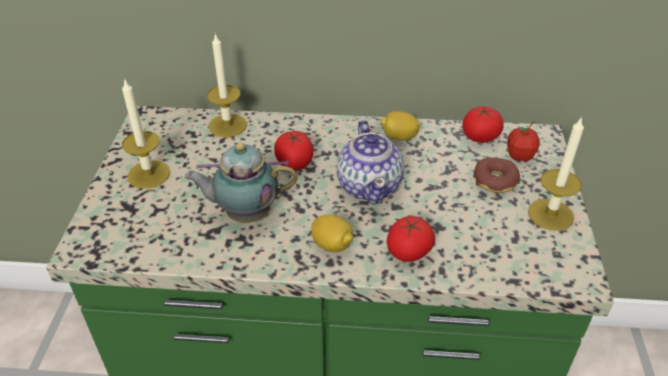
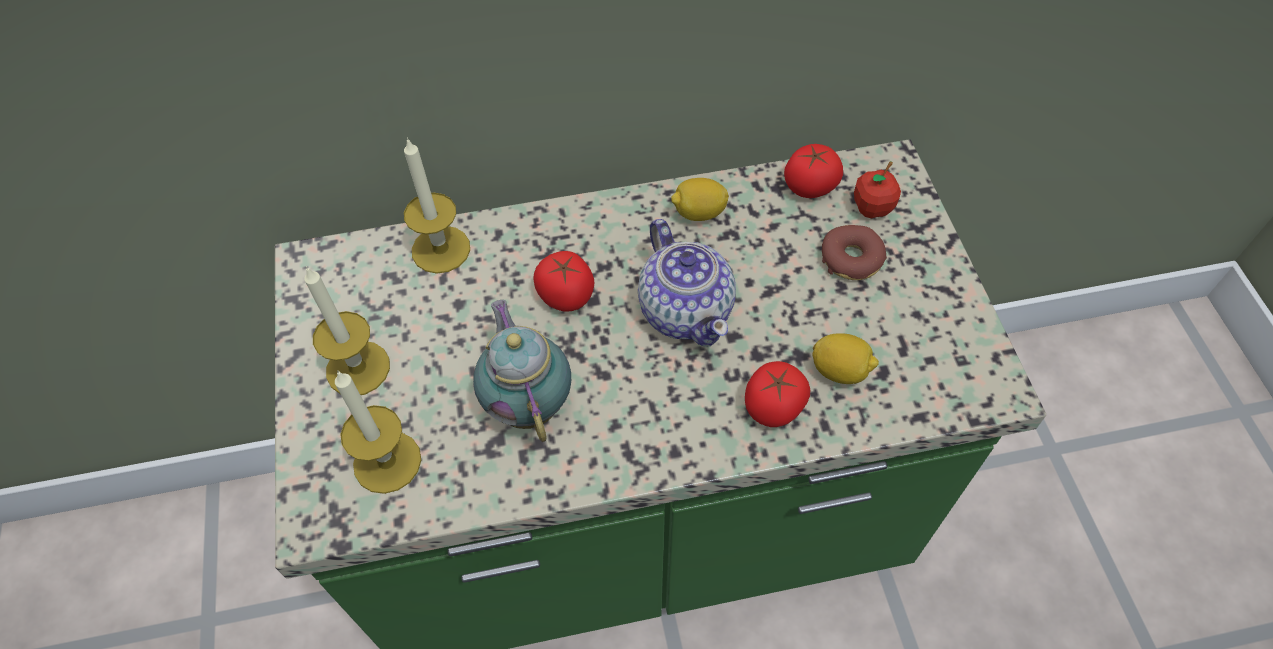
camera: 15 degrees left, 15 degrees up
teapot [185,143,298,223] -> teapot turned 90 degrees clockwise [473,300,571,442]
lemon [311,214,353,252] -> lemon moved to [812,333,879,384]
candle [528,117,584,231] -> candle moved to [335,370,421,494]

